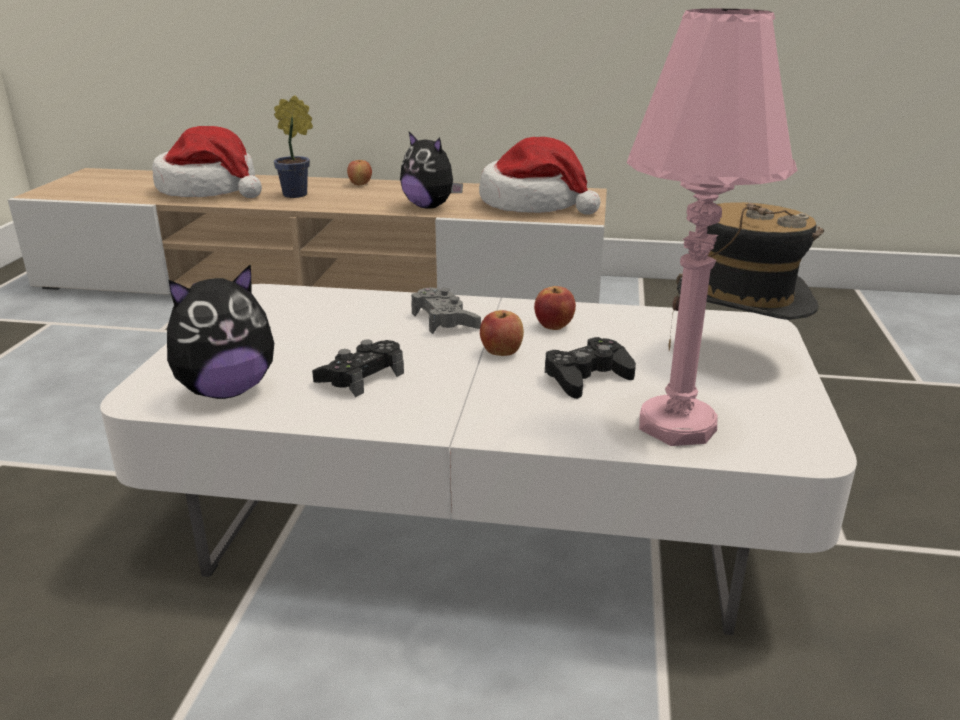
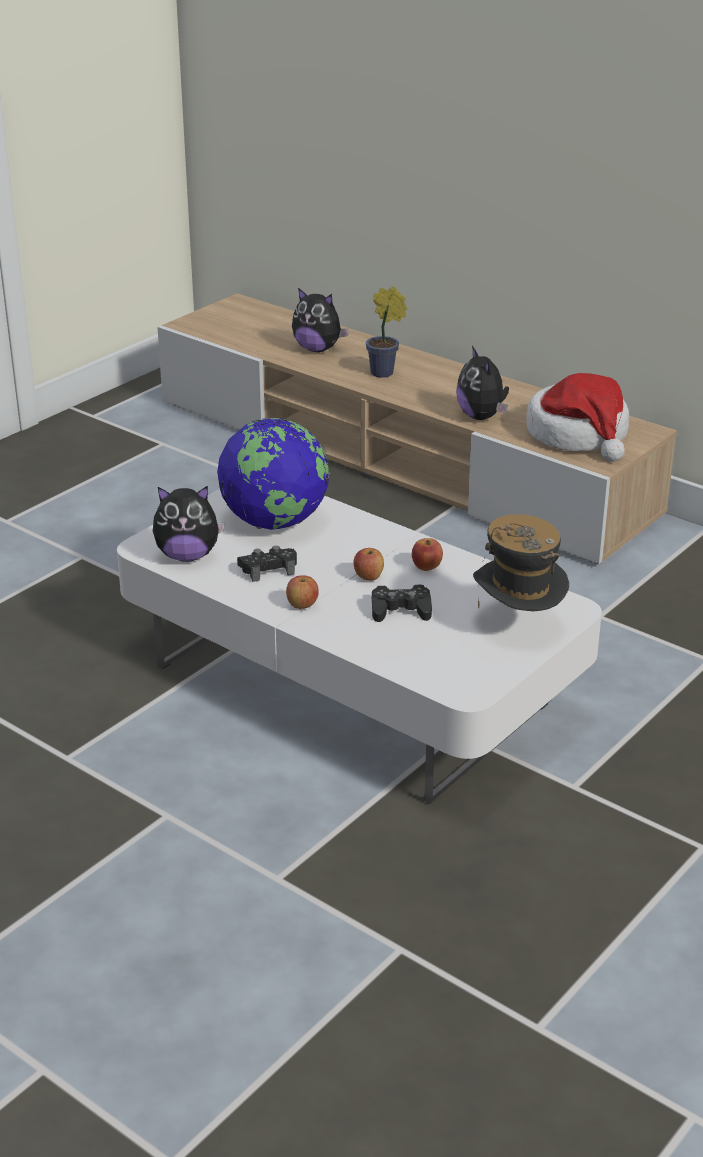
camera: 30 degrees right, 5 degrees up
hat [152,126,262,198] -> plush toy [292,288,349,352]
apple [347,160,372,185] -> apple moved to [286,575,319,609]
grey game controller [411,288,481,334] -> none
pink table lamp [627,8,798,446] -> none
none -> globe [217,417,330,530]

